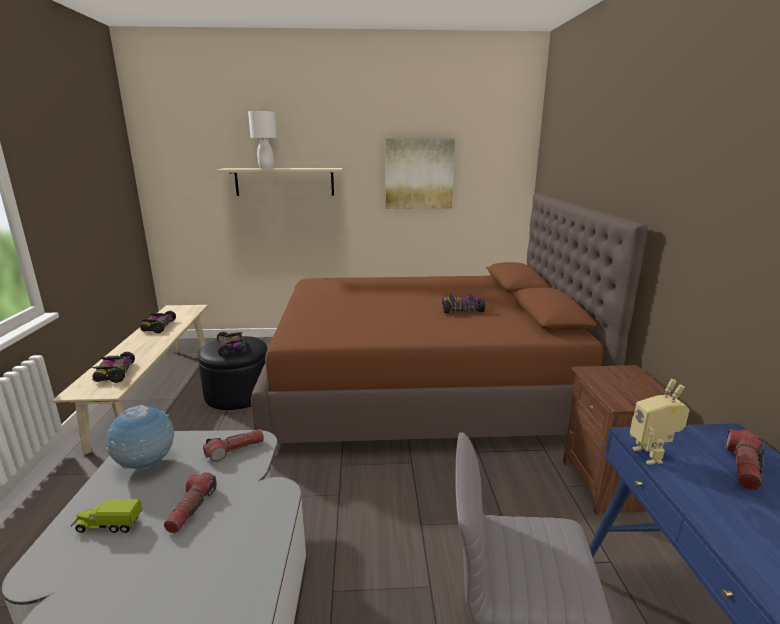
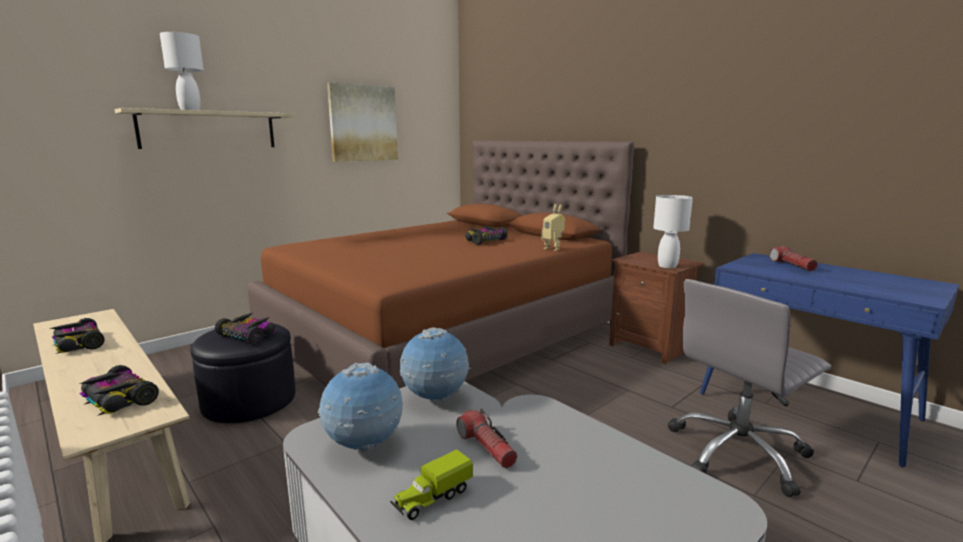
camera: 40 degrees left, 5 degrees down
flashlight [203,429,264,462] -> globe [400,327,470,402]
toy robot [630,379,690,465] -> toy robot moved to [542,204,565,251]
none -> white table lamp [653,195,693,268]

